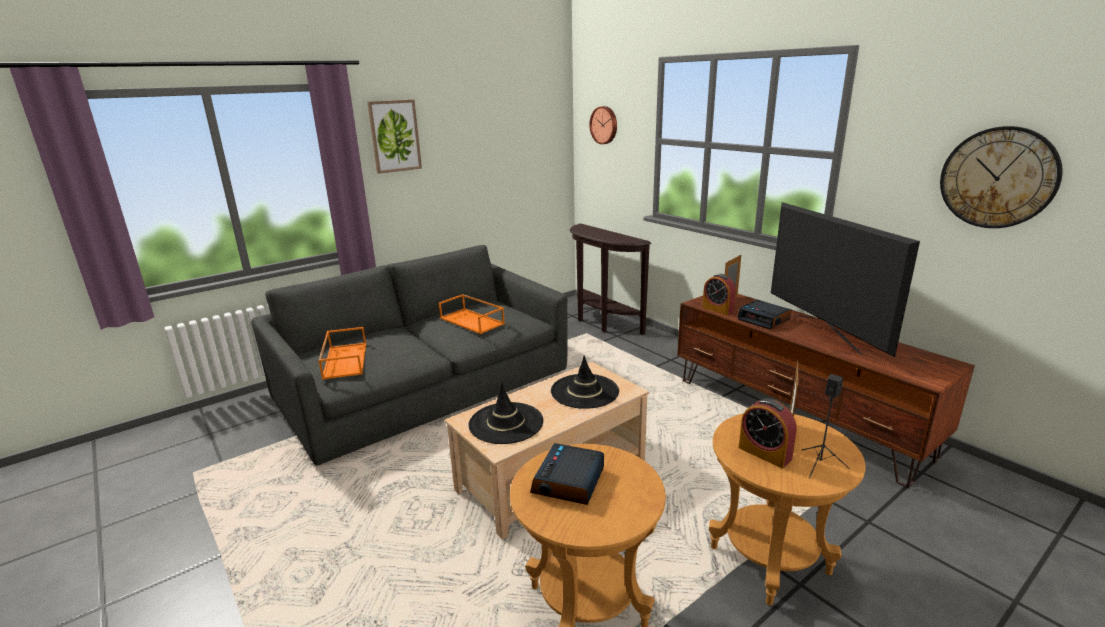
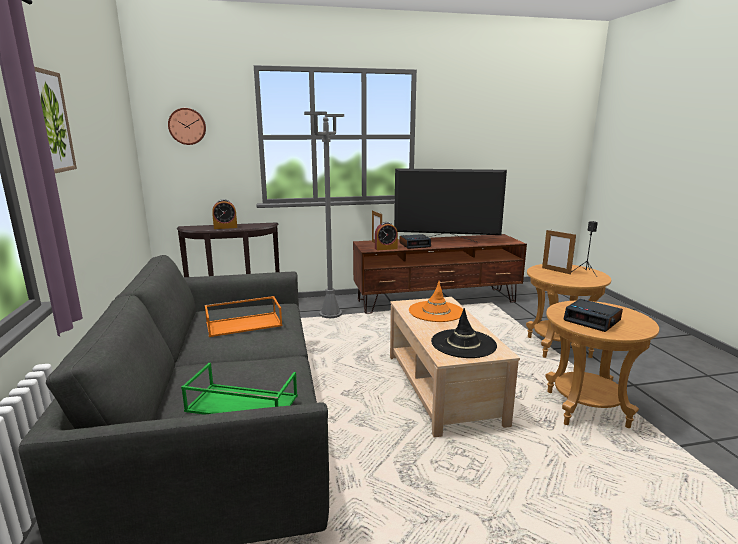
camera: 65 degrees left, 5 degrees down
orange tray [318,327,366,380] -> green tray [181,363,298,415]
black hat [551,355,619,409] -> orange hat [409,281,463,322]
alarm clock [739,399,797,468] -> alarm clock moved to [212,199,237,229]
wall clock [940,126,1062,228] -> none
none -> grey floor lamp [304,111,344,318]

